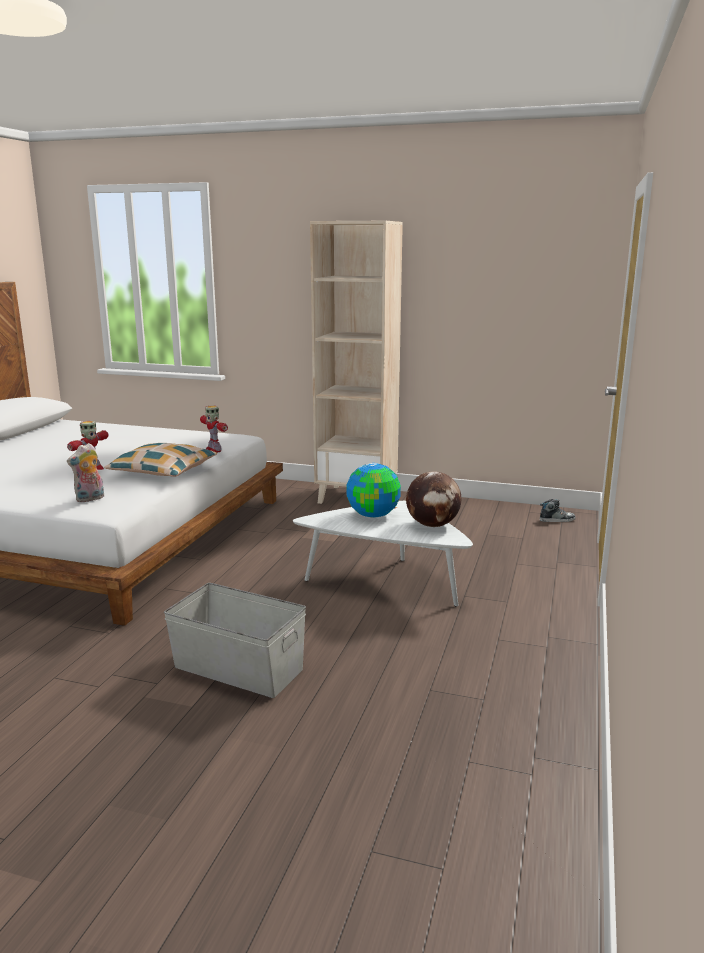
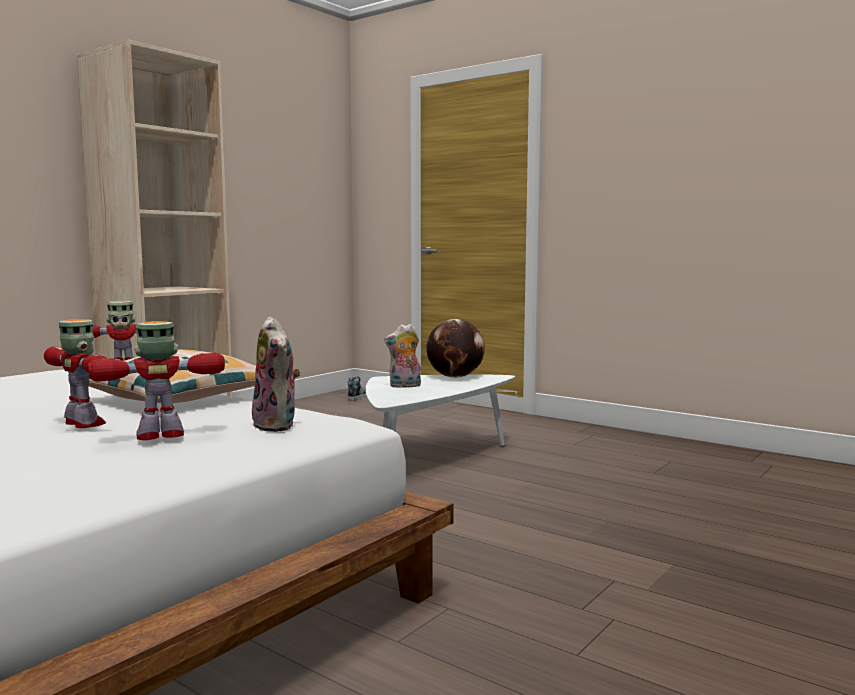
camera: 70 degrees left, 10 degrees down
grey storage box [164,583,306,698] -> none
globe [347,463,401,518] -> plush toy [384,324,421,388]
none -> toy robot [88,321,225,440]

